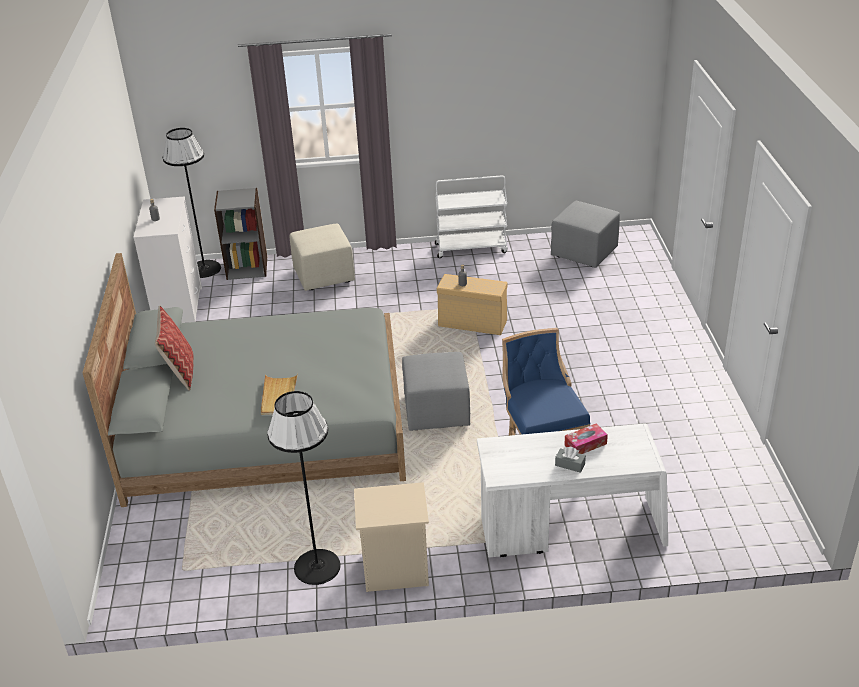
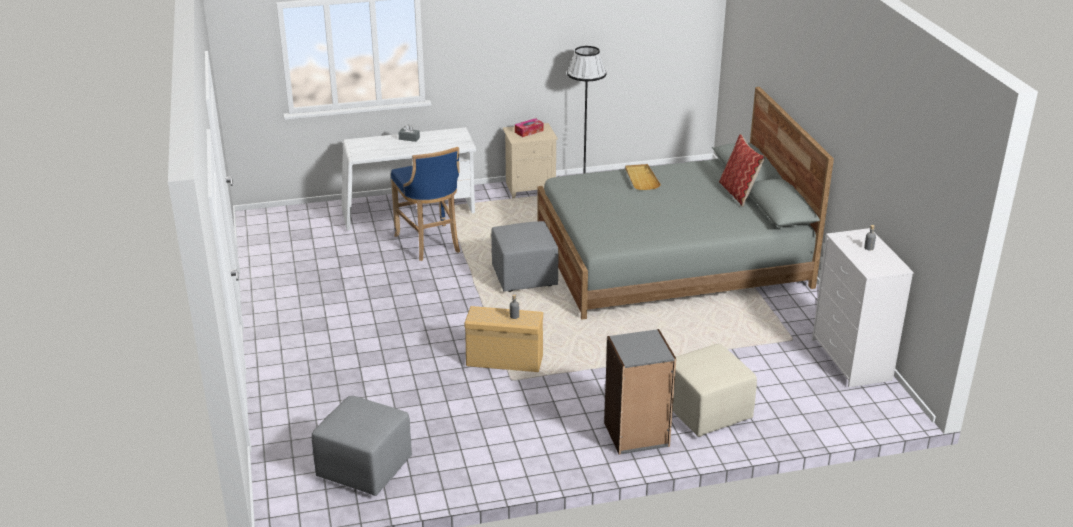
camera: 170 degrees right, 5 degrees down
black floor lamp [163,128,221,278] -> none
grey bookcase [214,188,267,280] -> grey bookcase moved to [604,329,676,455]
white cart [435,175,508,258] -> none
tissue box [564,423,608,454] -> tissue box moved to [515,118,544,137]

